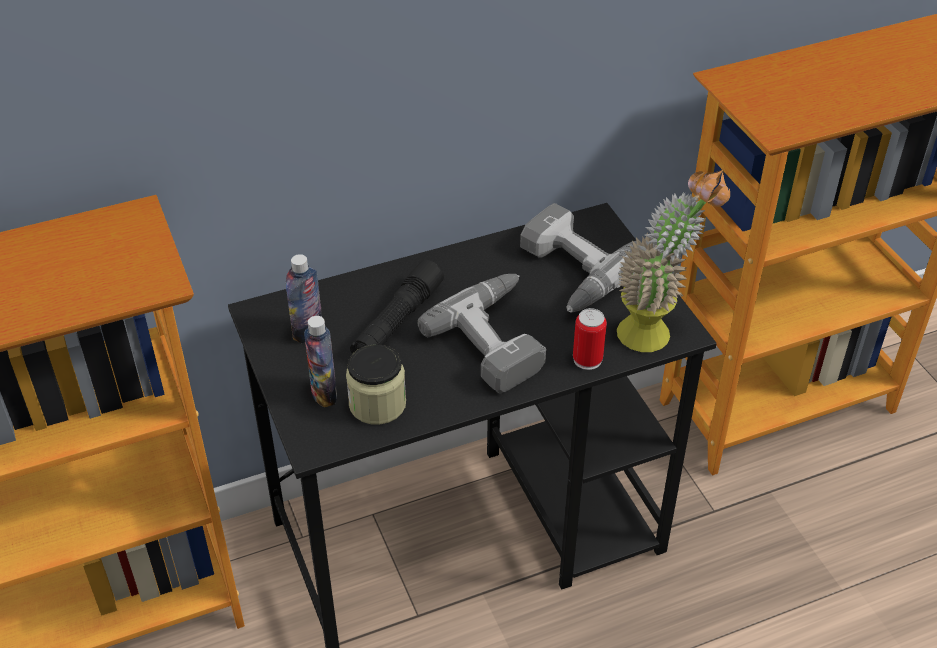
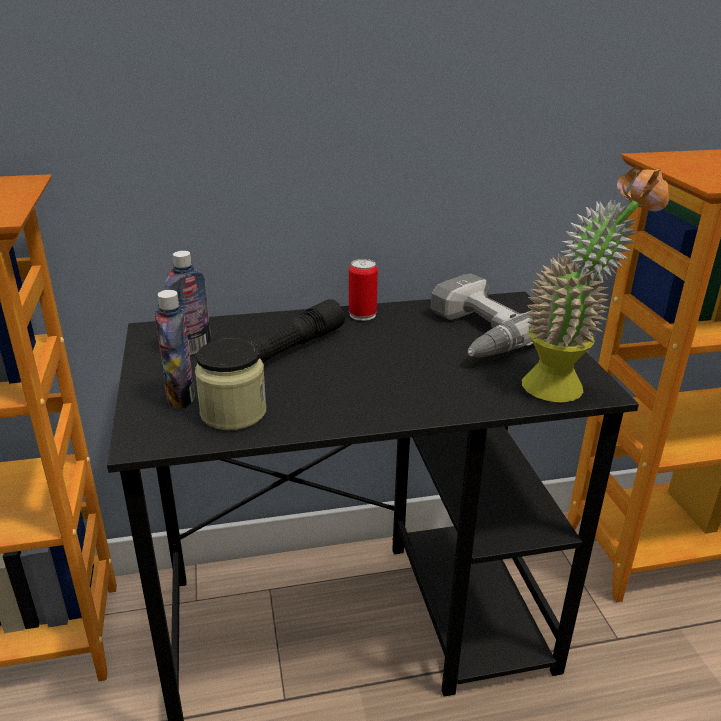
camera: 10 degrees right, 15 degrees down
power drill [418,274,546,393] -> none
can [573,308,607,370] -> can moved to [349,259,378,321]

